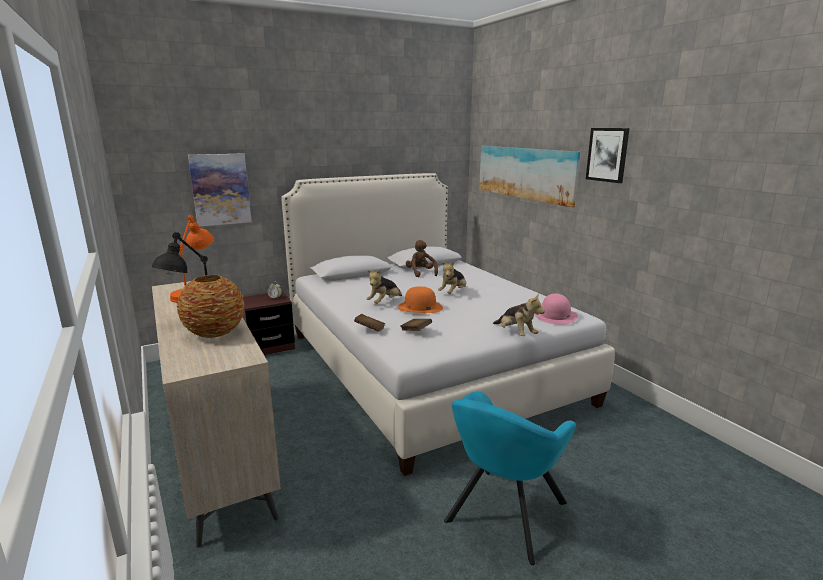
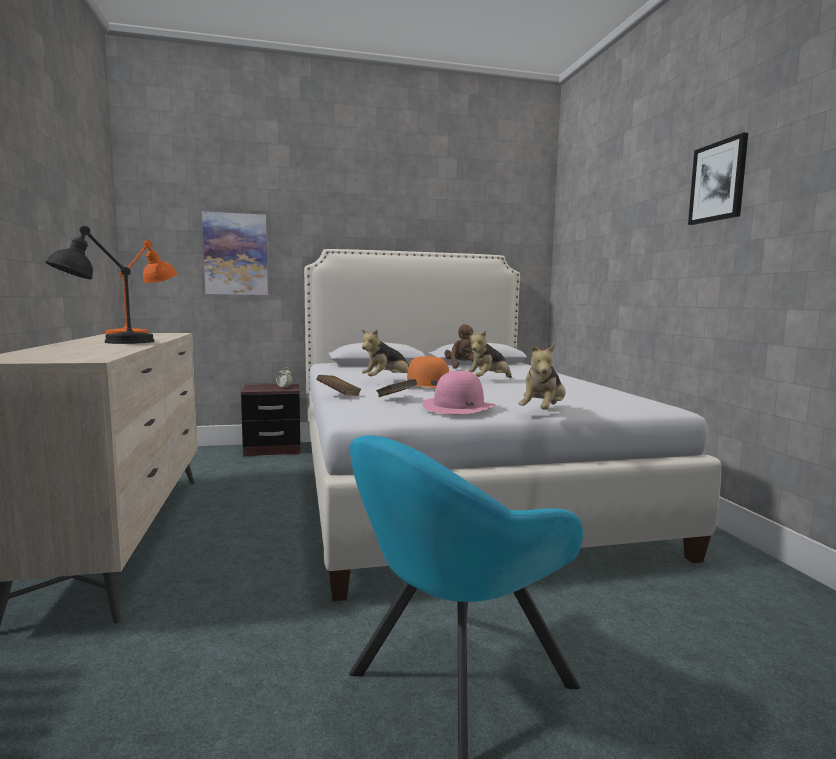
camera: 15 degrees right, 10 degrees down
vase [177,275,245,338] -> none
picture [479,146,580,207] -> none
plush toy [493,295,545,336] -> plush toy turned 45 degrees clockwise [518,344,566,410]
pink hat [534,294,578,325] -> pink hat moved to [422,371,495,414]

